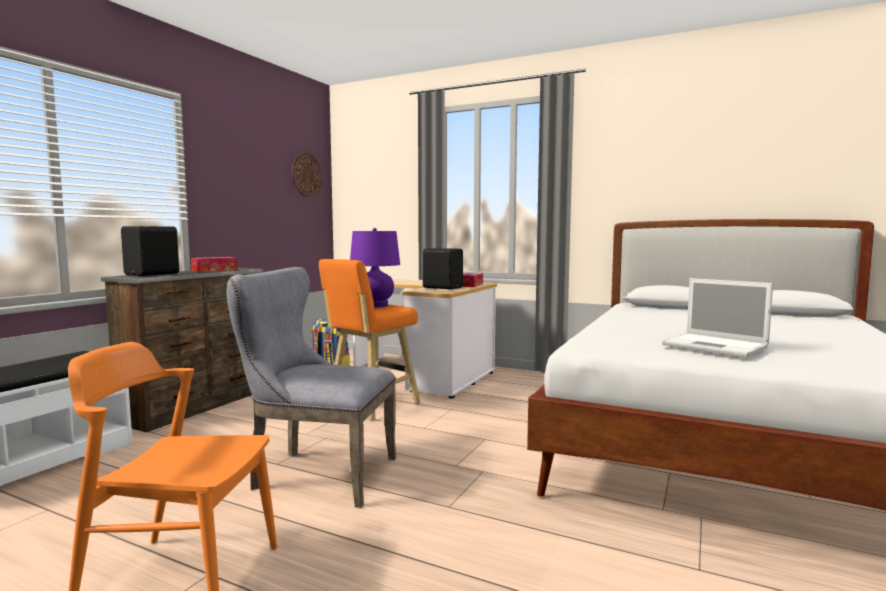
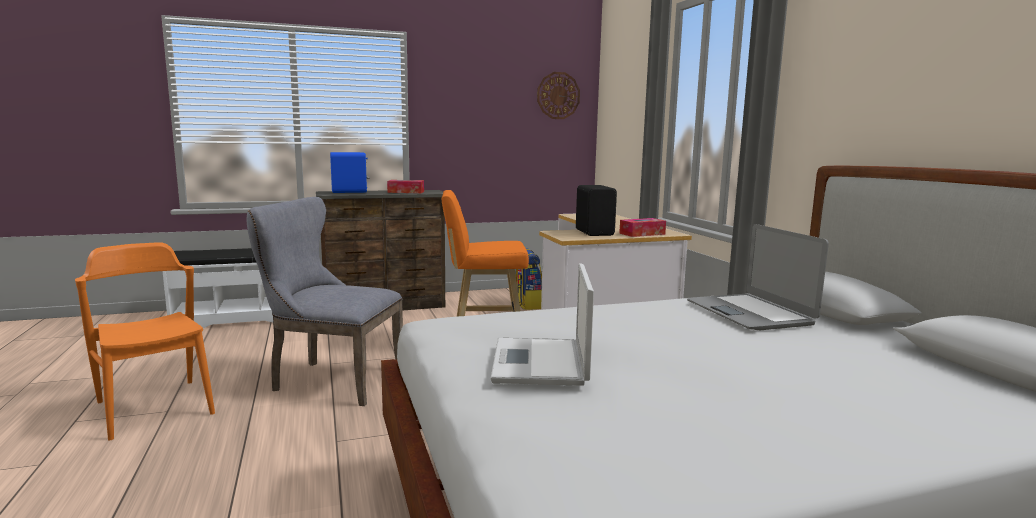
camera: 45 degrees right, 5 degrees up
black speaker [121,226,179,276] -> blue speaker [330,152,369,193]
grey chair [226,267,396,508] -> grey chair turned 45 degrees counterclockwise [247,197,403,406]
purple table lamp [350,228,400,307] -> none
none -> laptop [687,224,829,330]

